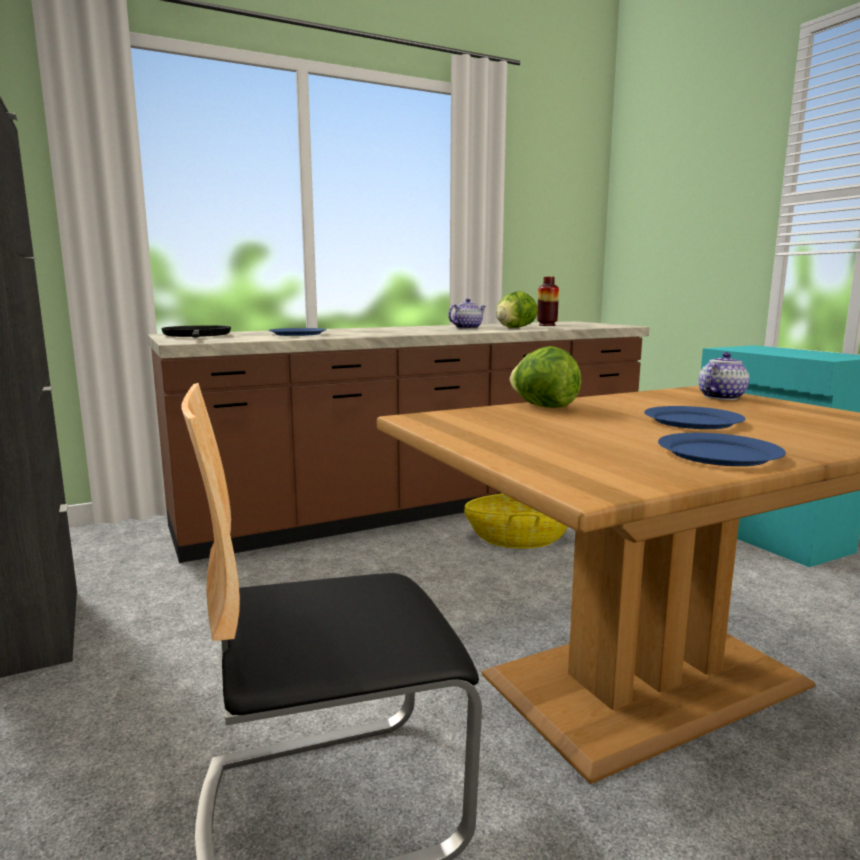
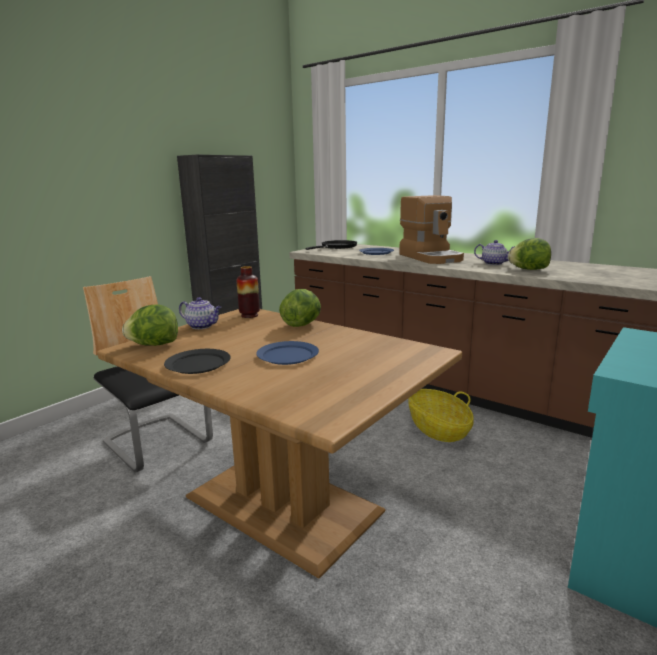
camera: 65 degrees right, 5 degrees up
vase [537,277,559,326] -> vase moved to [236,266,260,318]
blue plate [658,433,786,466] -> black plate [164,349,231,374]
teapot [699,352,749,400] -> teapot moved to [179,297,221,329]
none -> lettuce [122,305,178,346]
none -> coffee machine [399,195,464,264]

